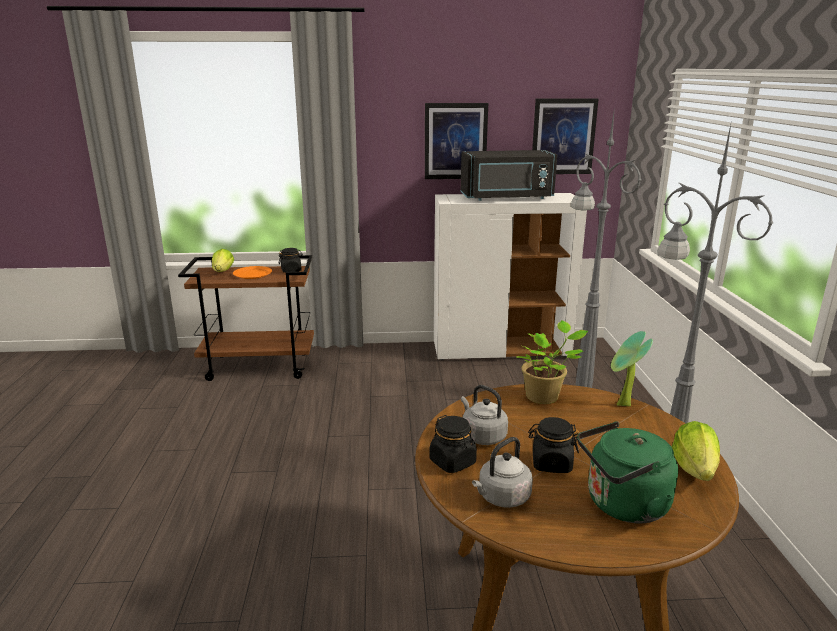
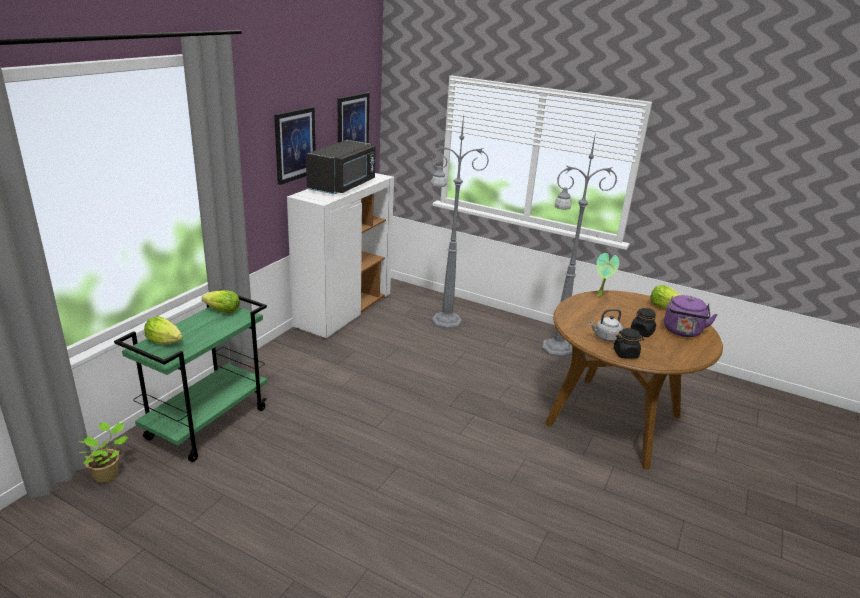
camera: 60 degrees left, 5 degrees up
brown cart [178,255,314,381] -> green cart [114,289,267,462]
orange plate [233,266,272,279] -> none
black jar [279,248,303,273] -> lettuce [202,290,240,313]
grey kettle [472,437,533,508] -> none
potted plant [516,320,588,404] -> potted plant moved to [78,422,128,483]
green kettle [577,421,678,523] -> purple kettle [664,295,718,337]

